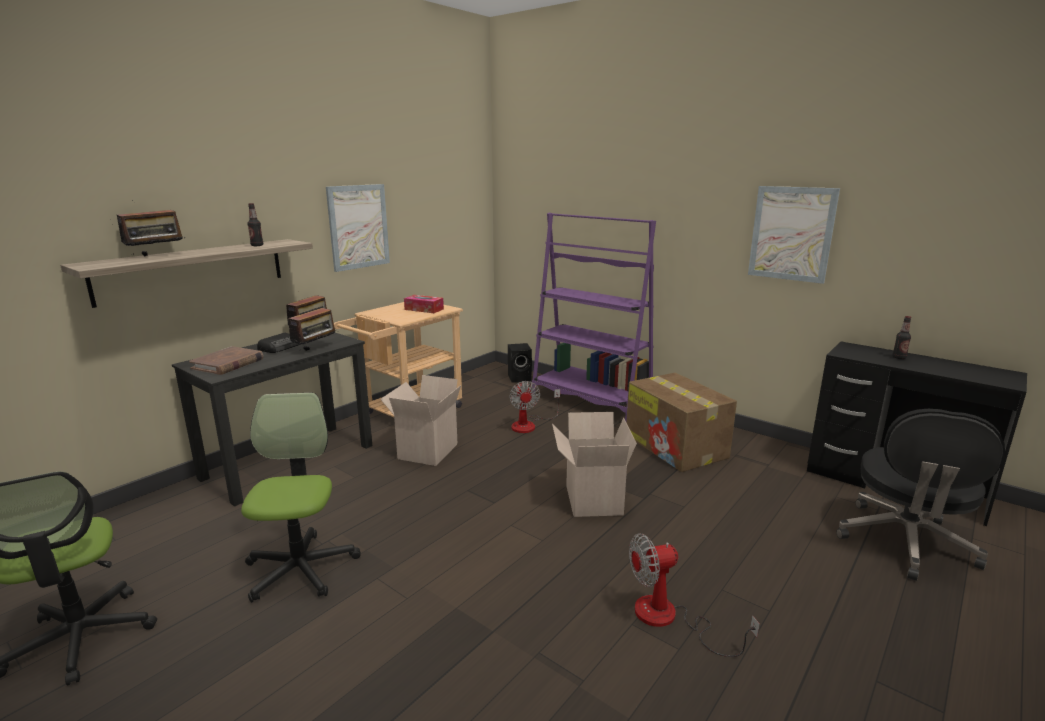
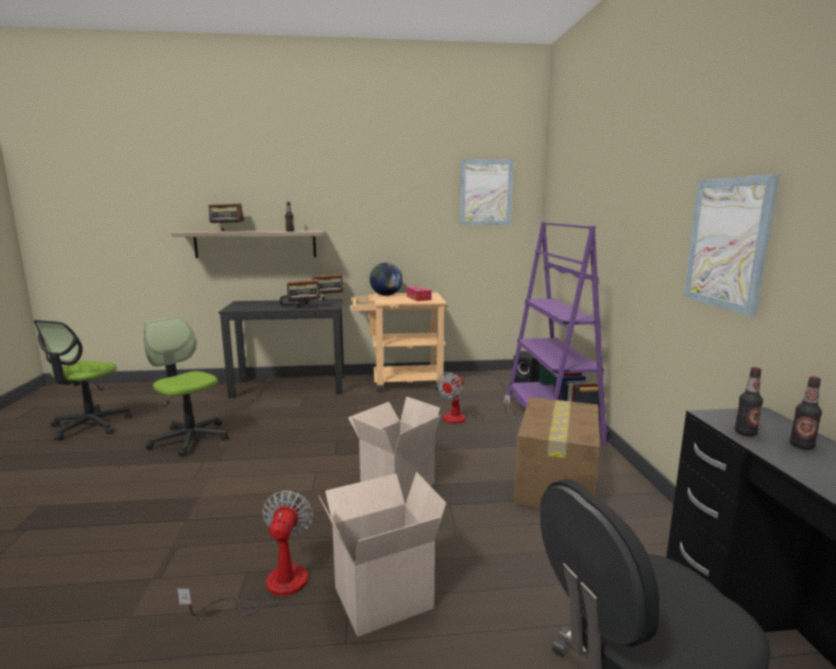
camera: 45 degrees right, 5 degrees down
brown book [189,346,263,375] -> none
office chair [241,393,361,603] -> office chair turned 90 degrees counterclockwise [144,316,228,457]
picture [326,184,390,272] -> picture moved to [460,159,513,225]
cardboard box [380,375,461,466] -> cardboard box moved to [319,472,447,637]
fan [629,533,760,657] -> fan turned 60 degrees clockwise [177,491,313,616]
none -> globe [370,263,403,296]
none -> bottle [734,367,763,436]

